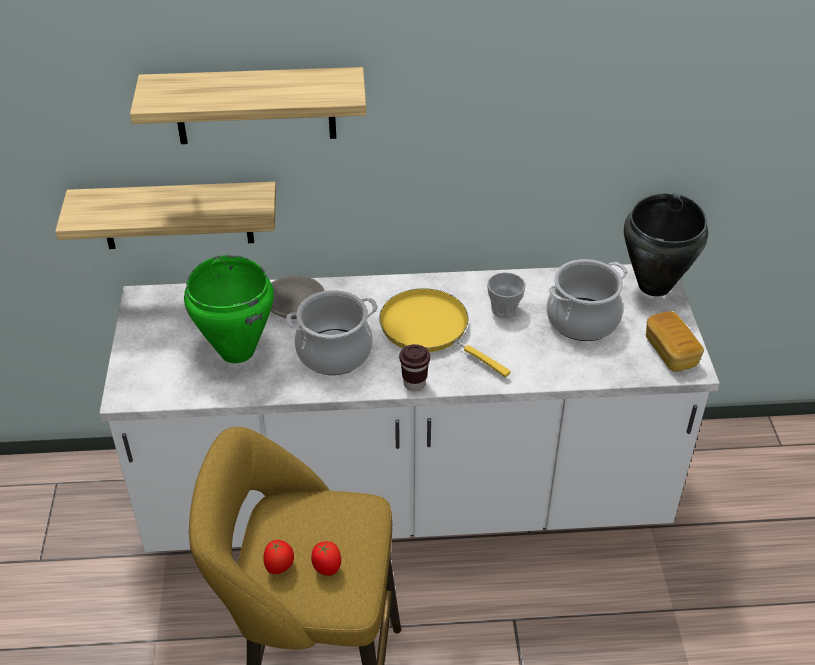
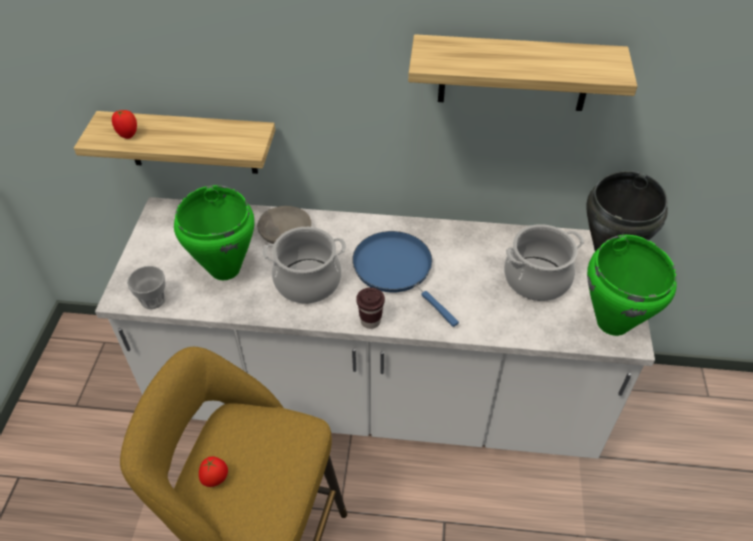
camera: 10 degrees right, 5 degrees up
shelf [130,67,366,144] -> shelf moved to [408,34,637,111]
tomato [311,541,341,576] -> tomato moved to [112,110,137,139]
yellow frying pan [379,288,510,377] -> blue frying pan [352,231,459,327]
cup [487,272,526,318] -> cup moved to [127,266,166,309]
bread [646,311,704,372] -> green cooking pot [587,235,676,336]

